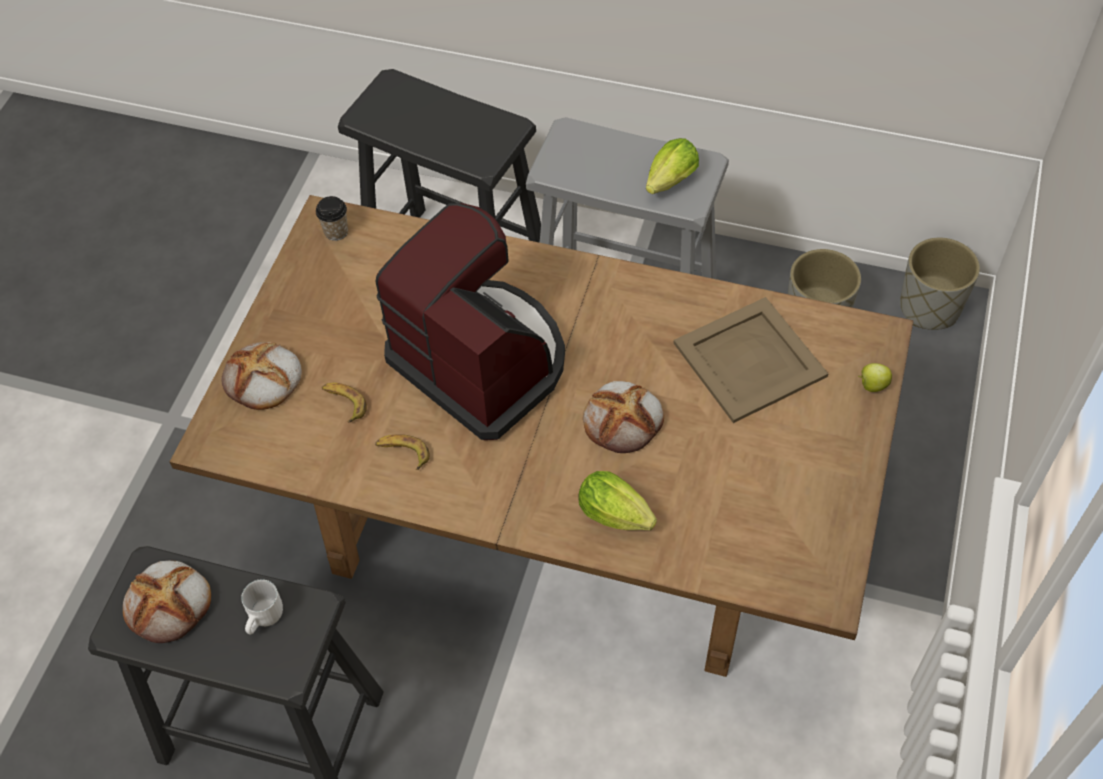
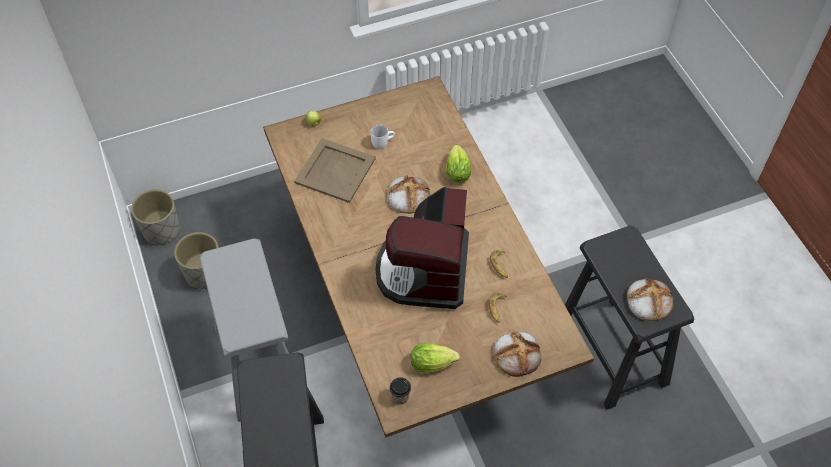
camera: 130 degrees left, 0 degrees up
white mug [241,579,283,634] -> white mug moved to [371,125,395,149]
lettuce [646,138,699,194] -> lettuce moved to [411,343,460,373]

